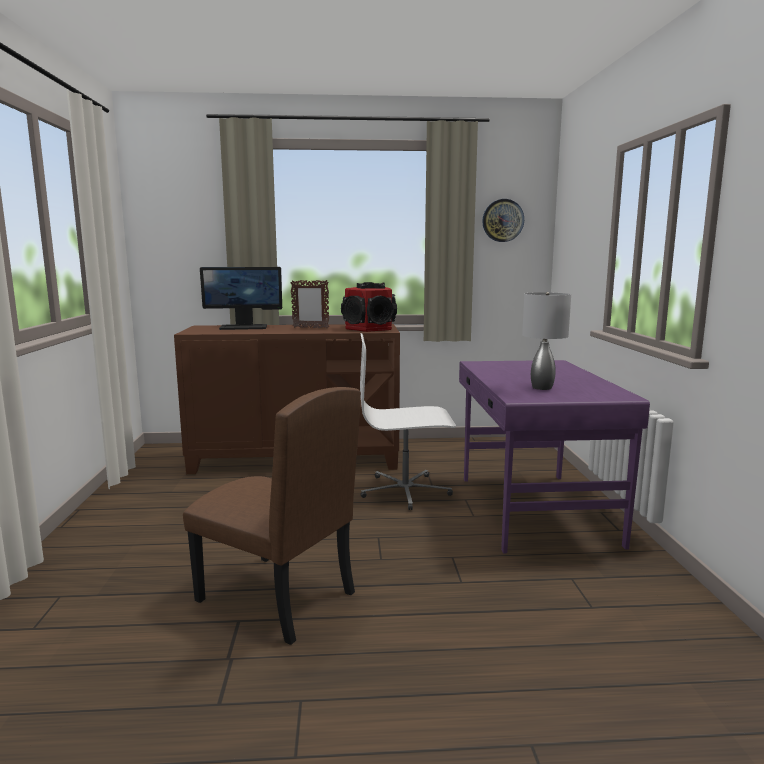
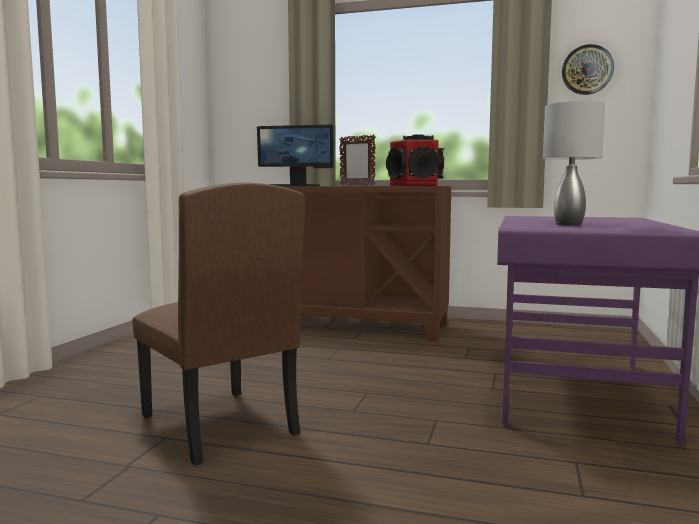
camera: 20 degrees right, 5 degrees down
white office chair [360,333,456,510] -> none

